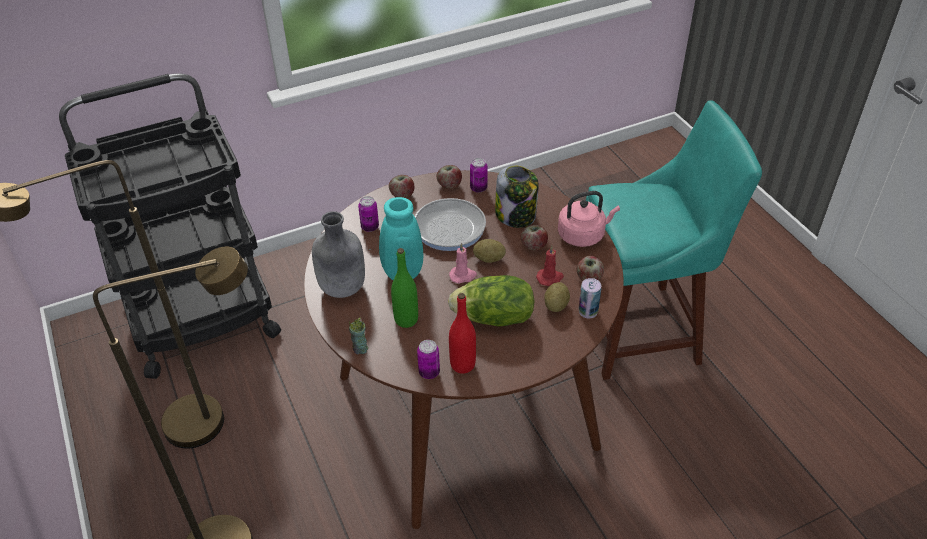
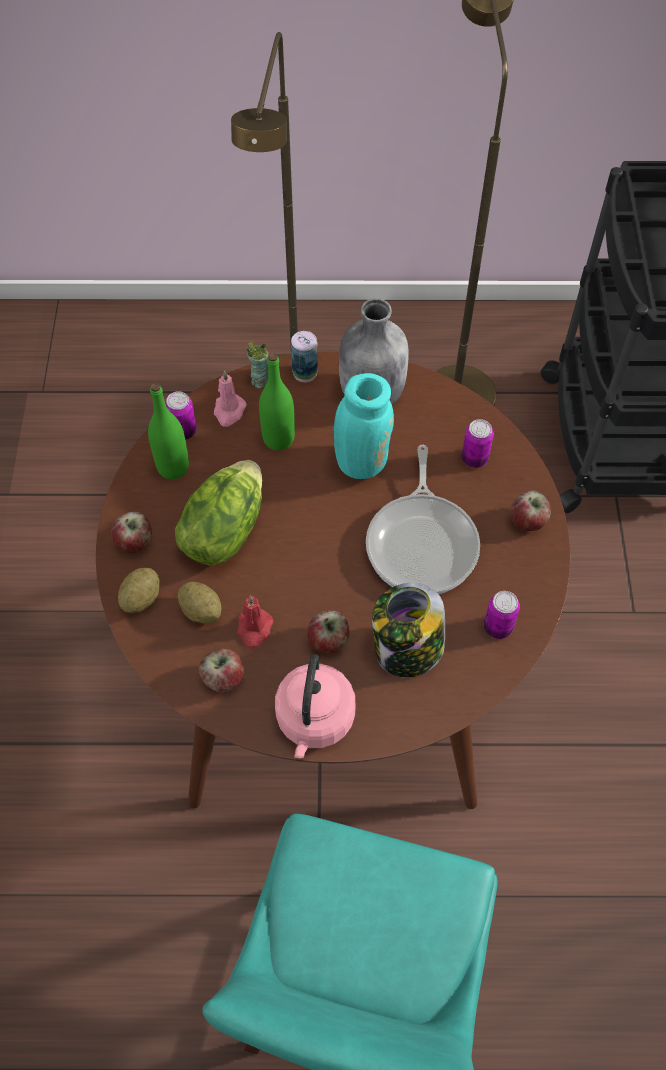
camera: 115 degrees right, 15 degrees up
apple [436,165,462,189] -> apple moved to [111,512,152,553]
pink candle [449,243,477,284] -> pink candle moved to [214,371,247,427]
red bottle [449,293,476,374] -> green bottle [148,383,189,479]
potato [473,239,506,263] -> potato moved to [118,568,159,613]
can [579,278,601,319] -> can moved to [291,331,318,382]

